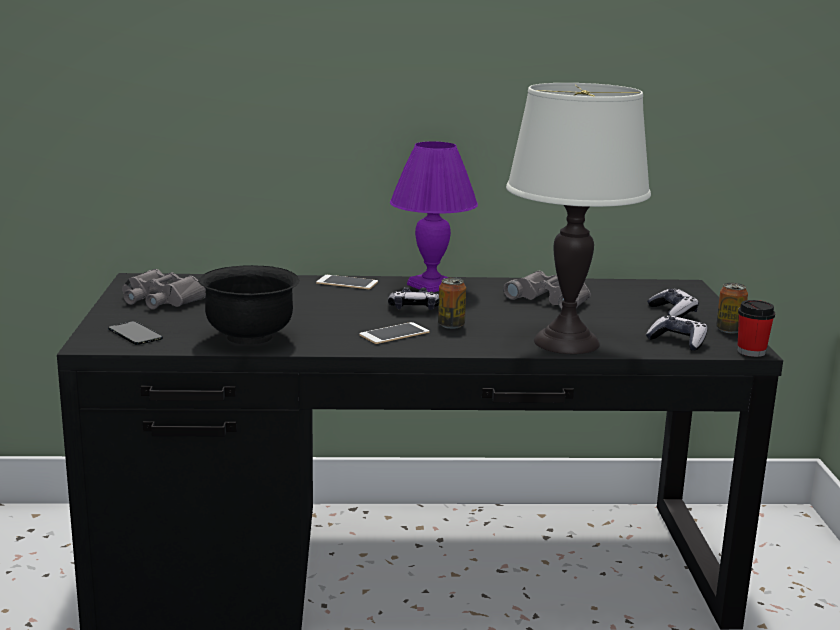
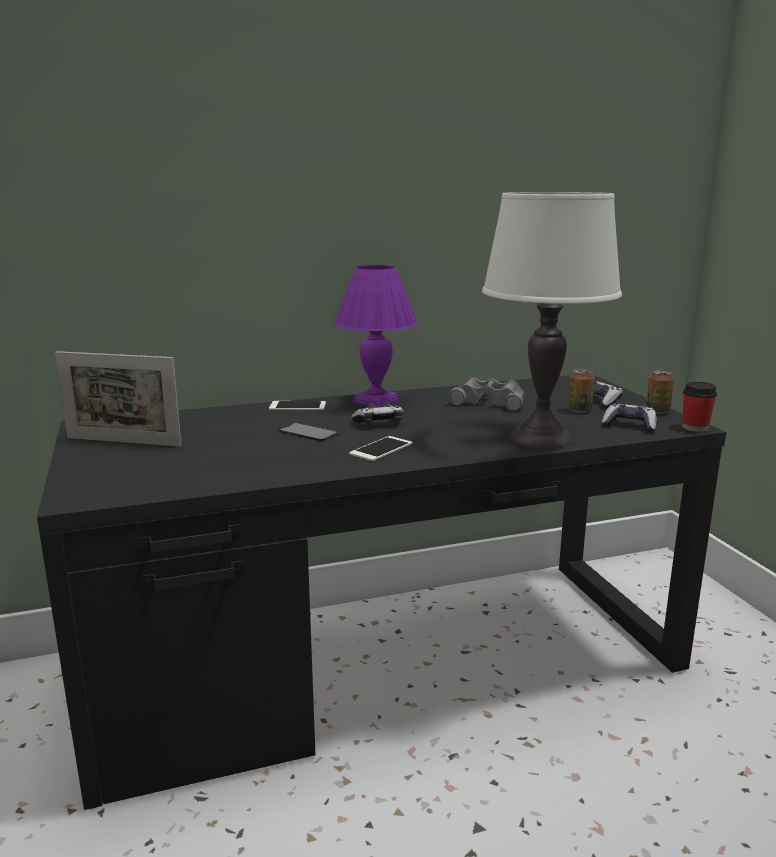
camera: 15 degrees left, 0 degrees up
phone [108,321,163,345] -> phone moved to [279,423,338,441]
grey binoculars [122,269,206,309] -> picture frame [55,351,182,447]
black bowl [198,265,300,345] -> none
can [438,278,466,329] -> can moved to [568,369,595,413]

